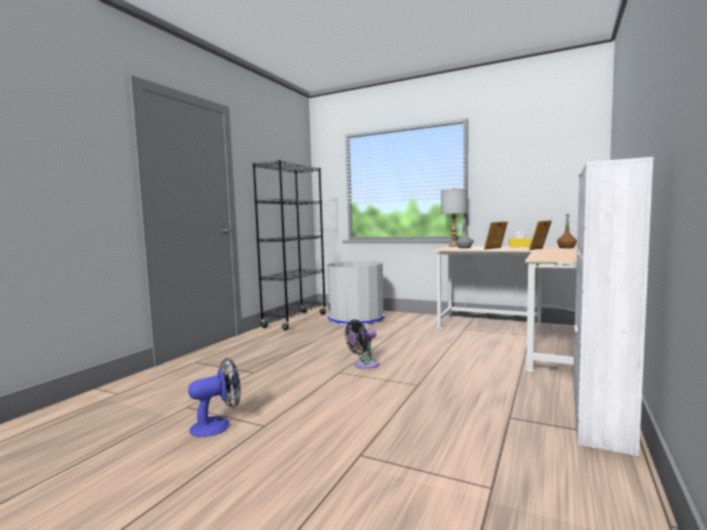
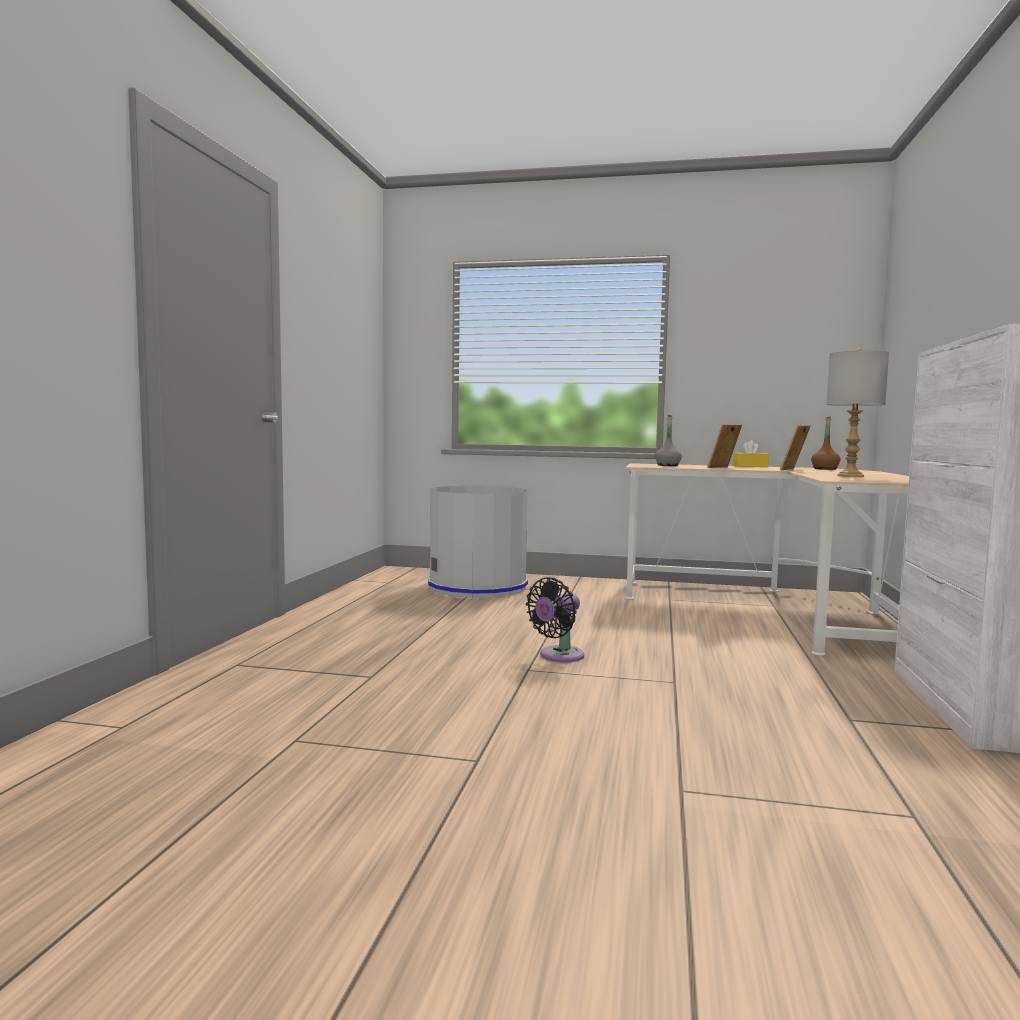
camera: 15 degrees left, 0 degrees up
fan [188,358,241,437] -> none
black bookcase [253,160,326,331] -> none
grey table lamp [441,188,467,247] -> grey table lamp moved to [826,348,889,477]

